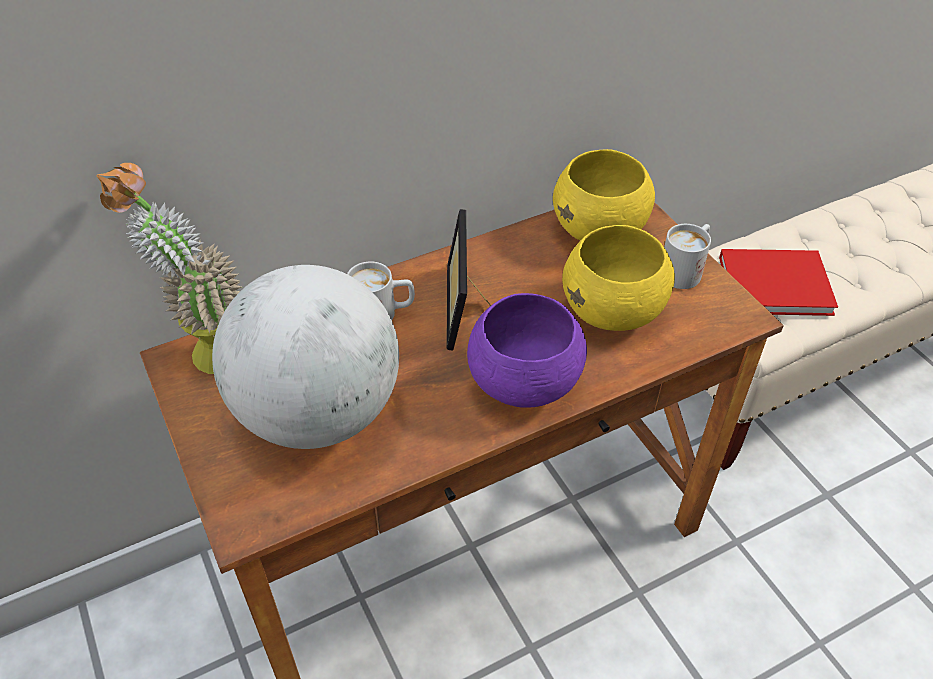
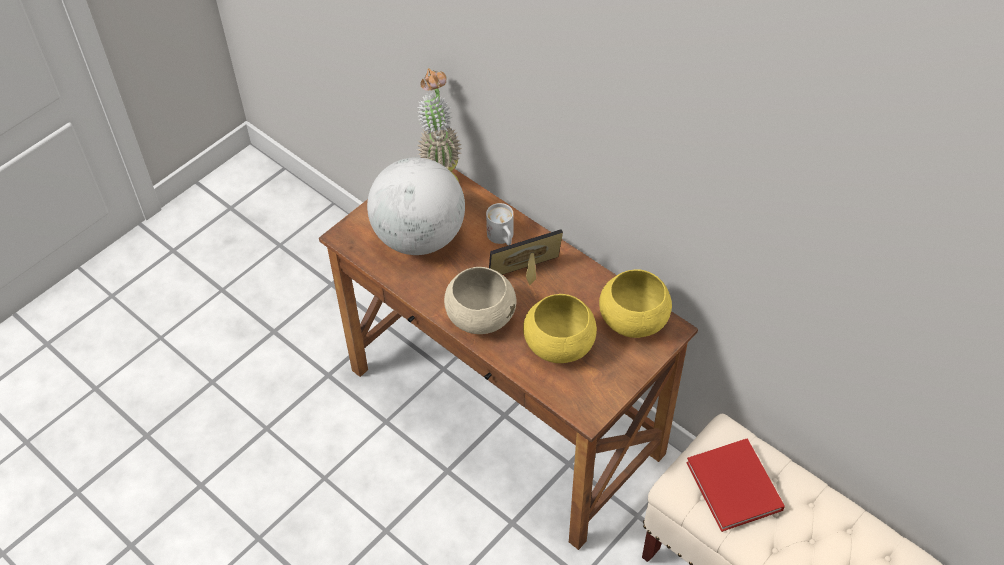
camera: 70 degrees right, 5 degrees up
purple bowl [467,293,587,408] -> beige bowl [444,267,516,334]
white mug [664,224,711,289] -> none

